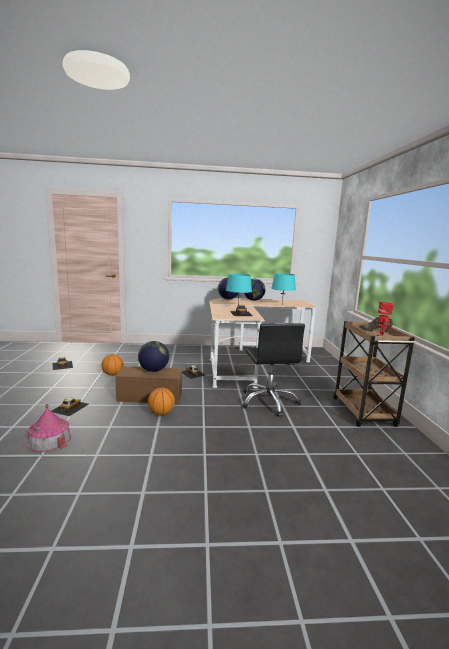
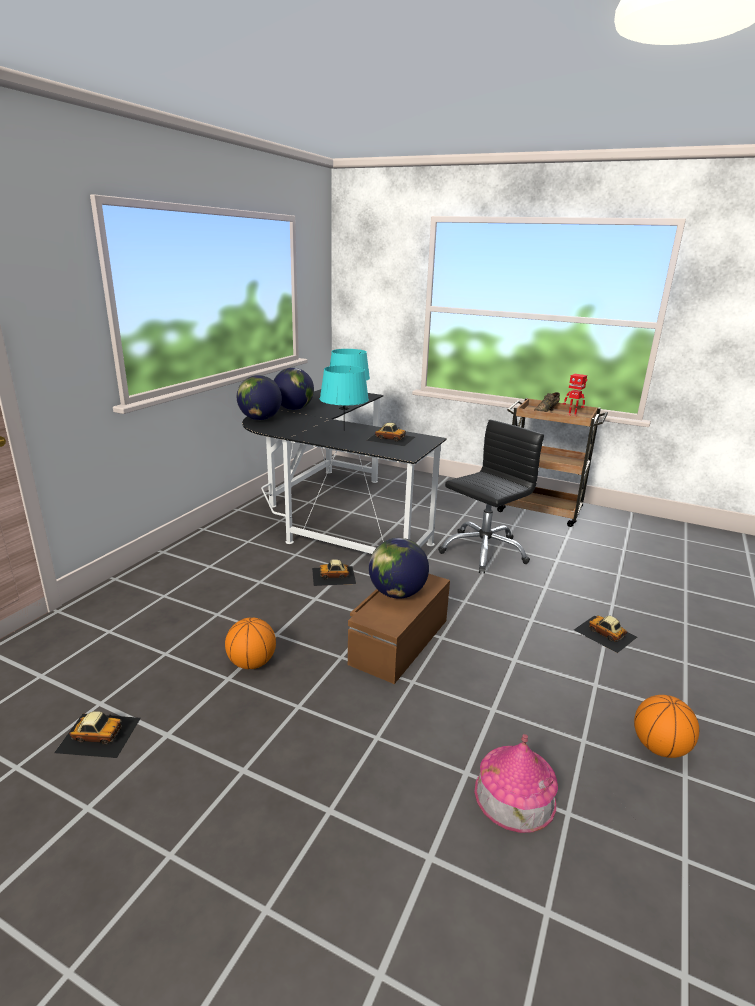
camera: 60 degrees left, 10 degrees up
toy car [51,397,89,416] -> toy car moved to [574,615,637,653]
basketball [148,388,175,415] -> basketball moved to [634,695,699,758]
beige desk [209,298,318,388] -> black desk [242,389,447,554]
black office chair [242,323,305,417] -> black office chair turned 60 degrees counterclockwise [438,420,544,574]

